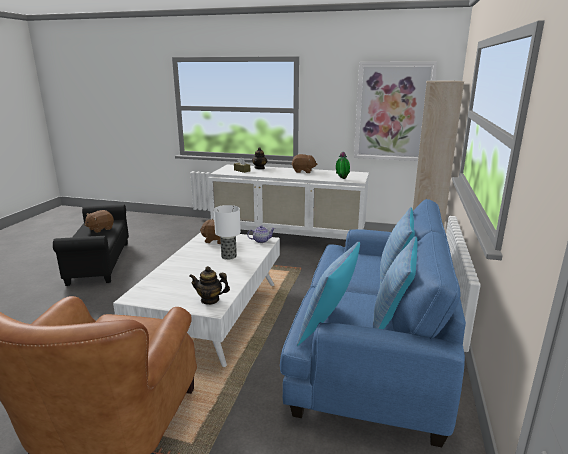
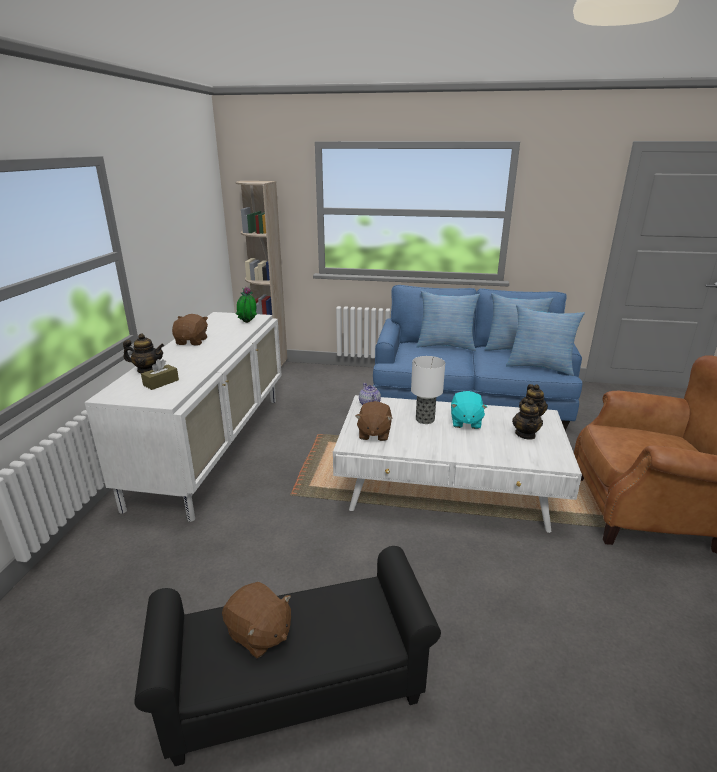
camera: 95 degrees left, 5 degrees up
picture [354,61,437,161] -> none
none -> turquoise plush toy [451,391,487,429]
none -> teapot [512,399,543,440]

